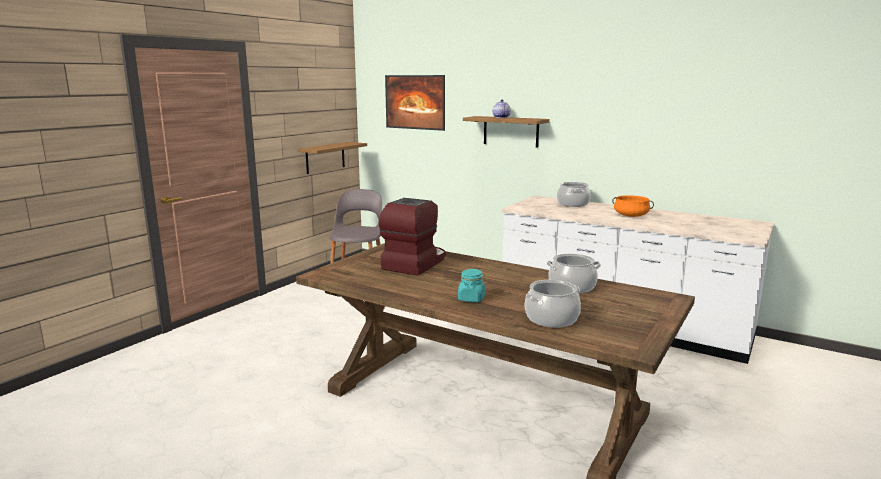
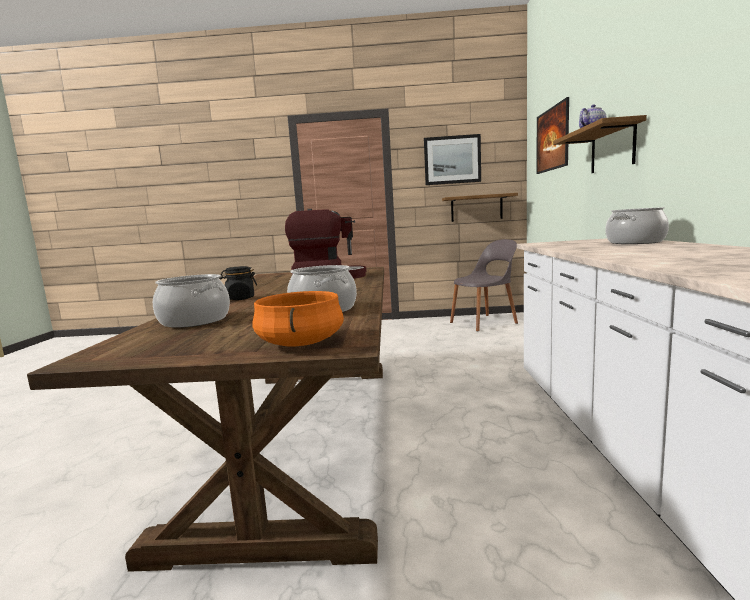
camera: 60 degrees right, 5 degrees down
turquoise jar [458,269,485,302] -> black jar [219,266,257,300]
orange cooking pot [612,195,654,217] -> orange cooking pot moved to [252,291,344,346]
none -> picture [424,134,481,185]

